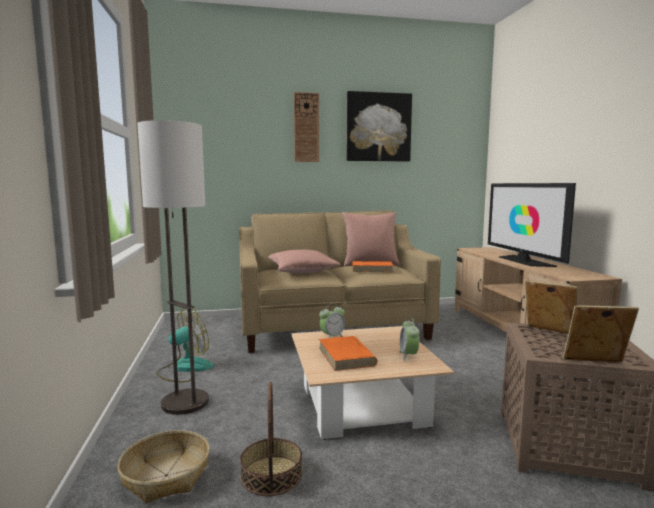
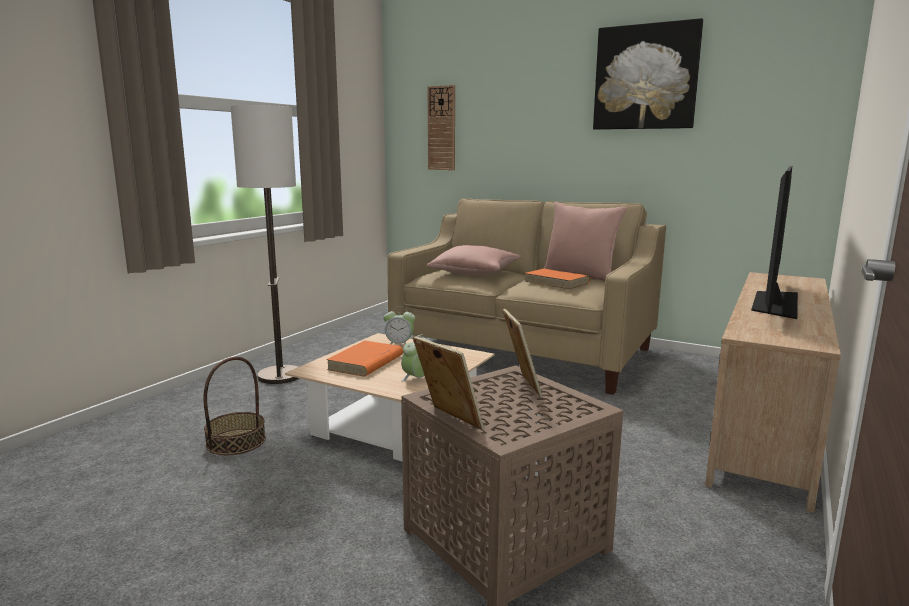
camera: 40 degrees right, 5 degrees up
basket [117,430,210,504] -> none
fan [156,308,213,382] -> none
wall clock [294,92,319,162] -> wall clock moved to [428,85,455,170]

